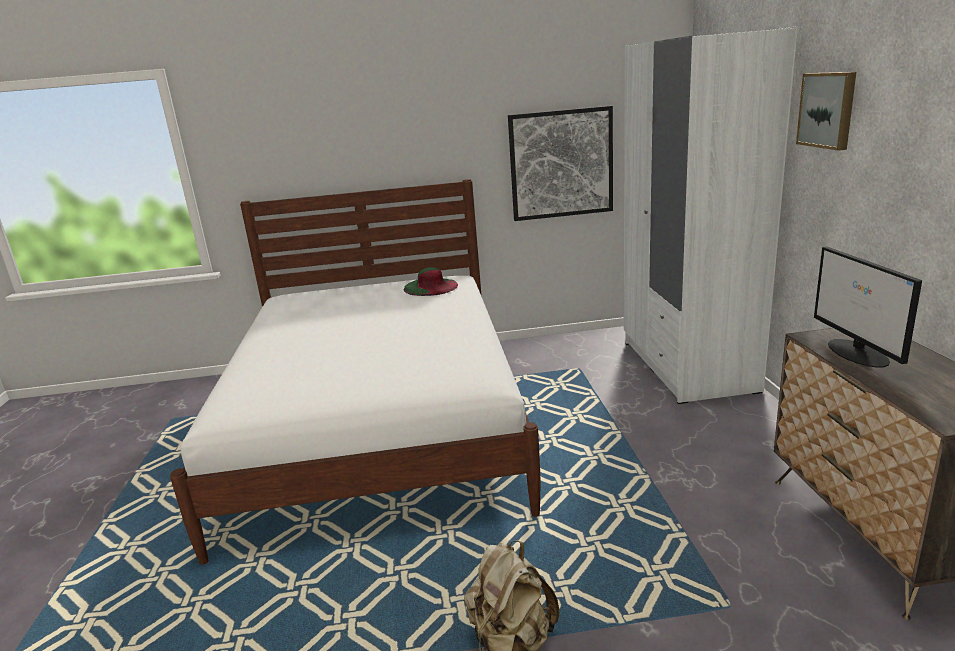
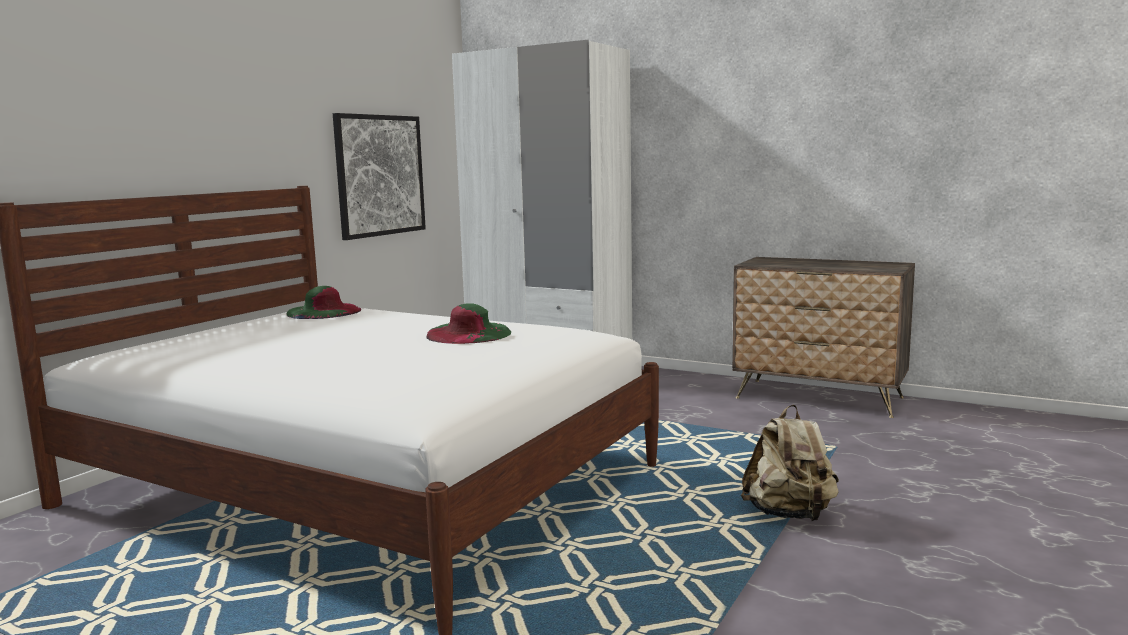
camera: 55 degrees left, 10 degrees down
picture [796,72,856,151] -> none
monitor [814,246,922,368] -> none
none -> green hat [427,303,511,344]

